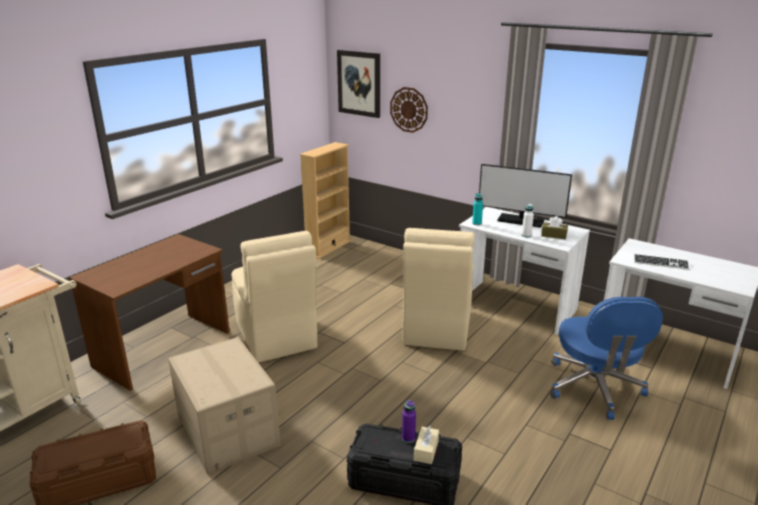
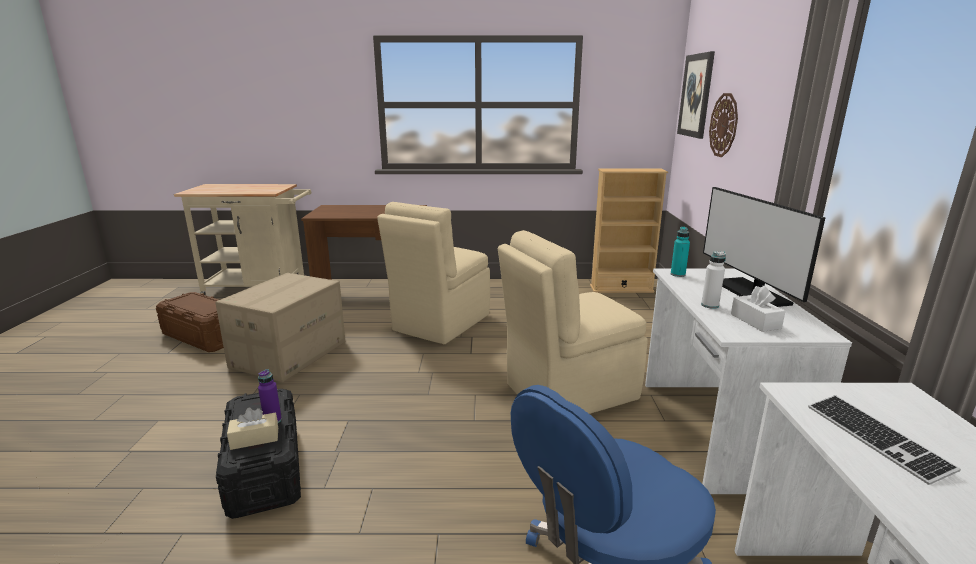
camera: 55 degrees right, 5 degrees down
brown tissue box [541,216,568,239] -> white tissue box [731,286,785,332]

